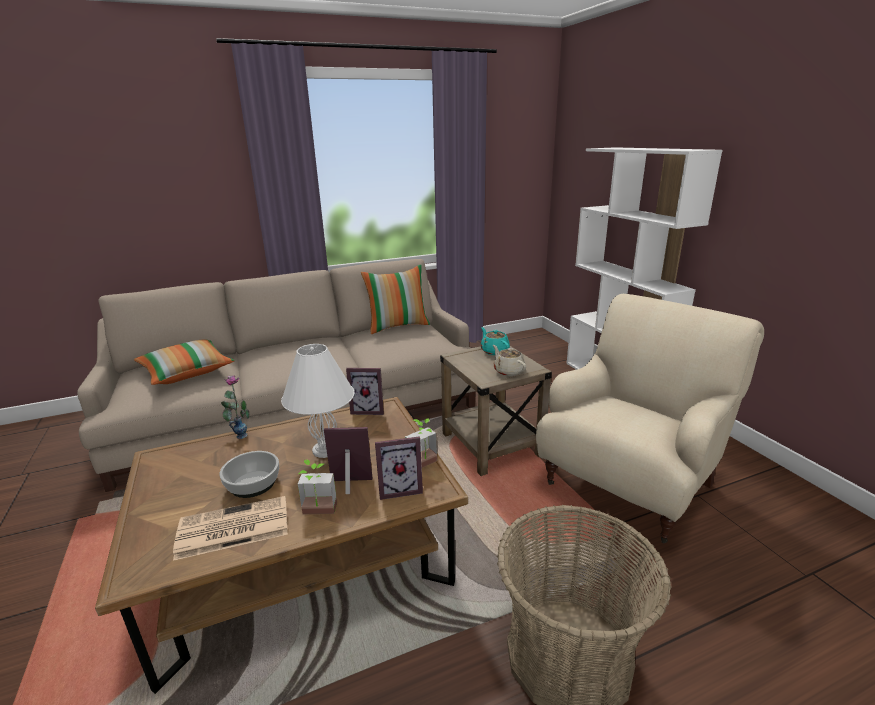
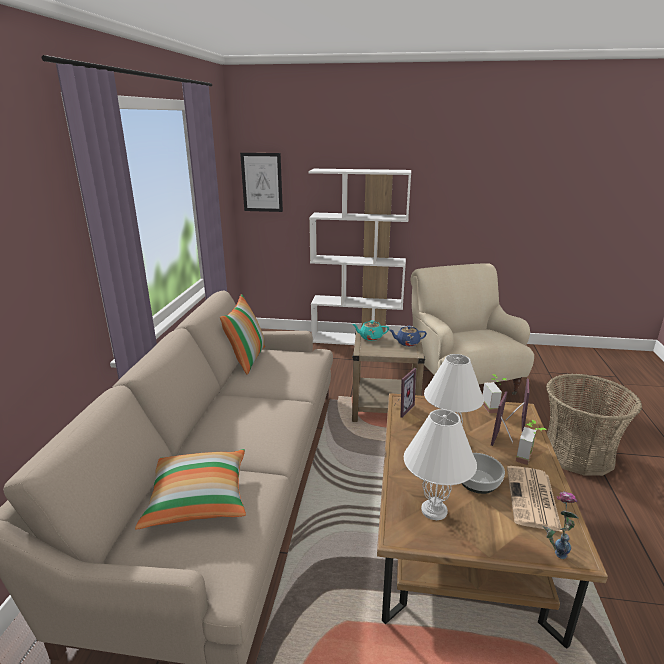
camera: 60 degrees left, 0 degrees up
vase [221,375,249,439] -> vase moved to [543,491,578,559]
beige teapot [493,345,526,376] -> blue teapot [390,326,427,346]
none -> picture [240,153,283,212]
none -> white table lamp [404,409,477,520]

